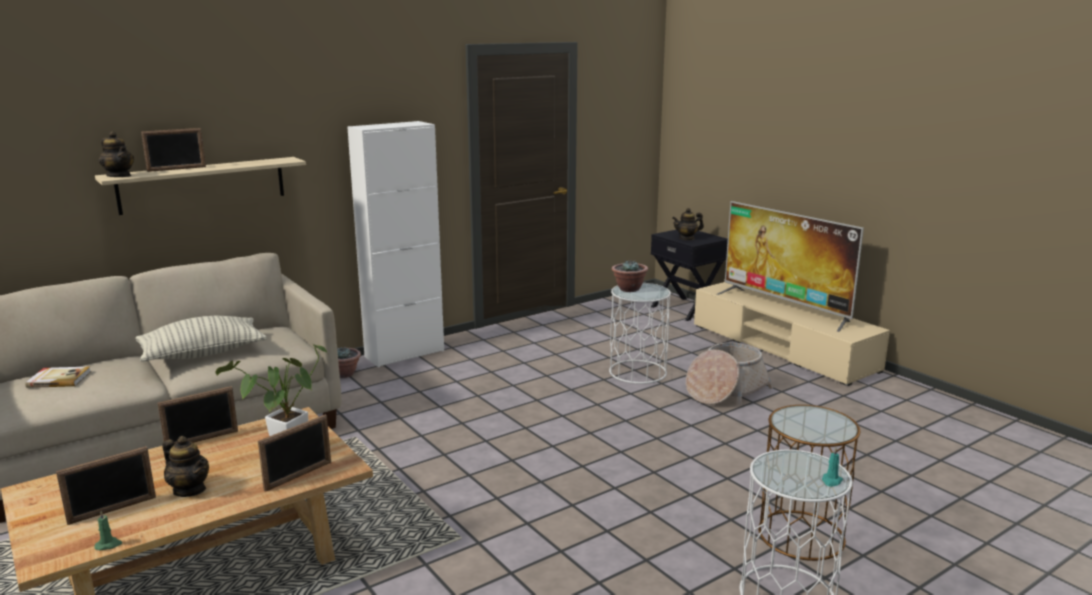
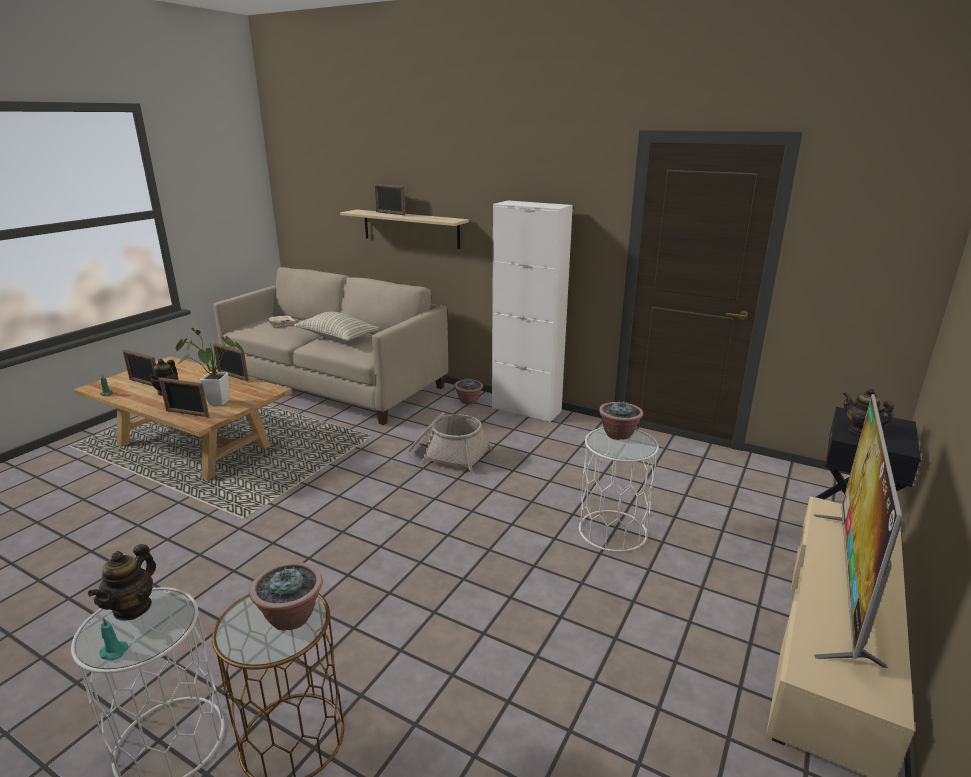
camera: 65 degrees right, 5 degrees up
teapot [98,131,134,177] -> teapot moved to [88,544,156,621]
basket [686,343,773,405] -> basket moved to [408,412,492,474]
none -> potted plant [249,562,323,631]

